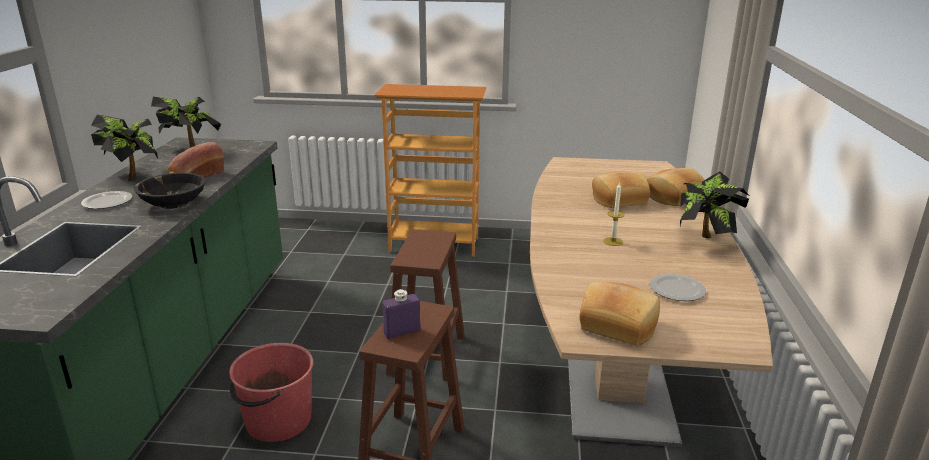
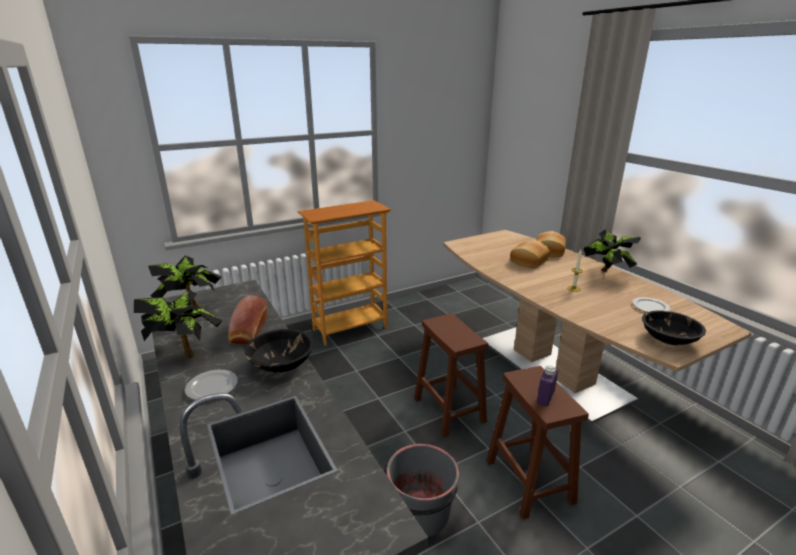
camera: 35 degrees left, 0 degrees up
red bucket [229,343,313,442] -> grey bucket [384,444,459,537]
bread [580,281,660,346] -> black bowl [642,310,706,345]

